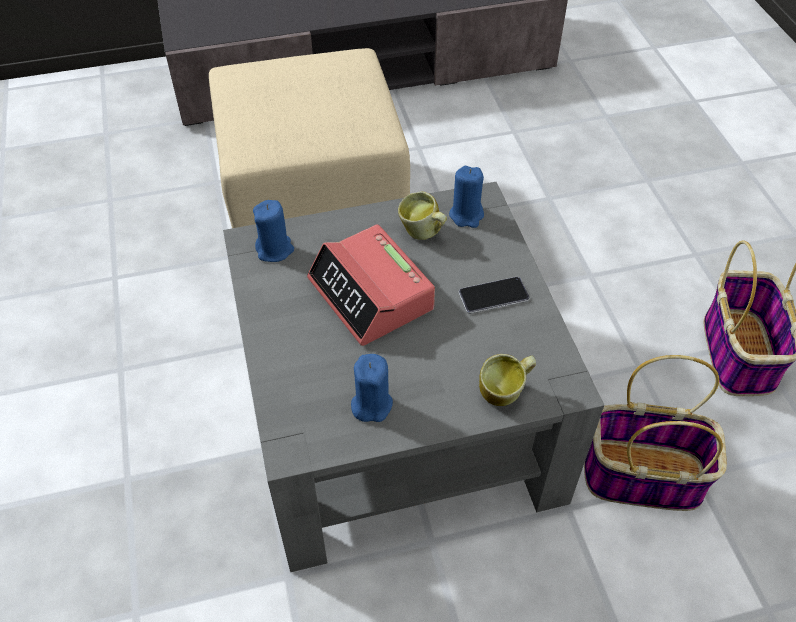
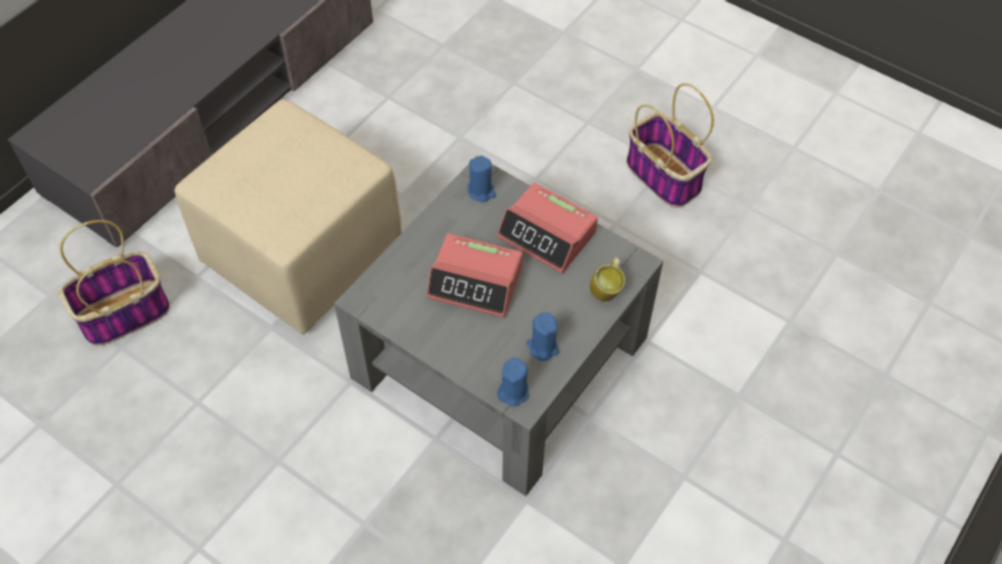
camera: 40 degrees left, 5 degrees up
blue candle [253,200,294,262] -> blue candle moved to [497,358,529,407]
mug [398,191,447,240] -> none
phone [459,277,529,314] -> alarm clock [497,183,598,273]
basket [584,355,727,511] -> basket moved to [58,220,170,346]

